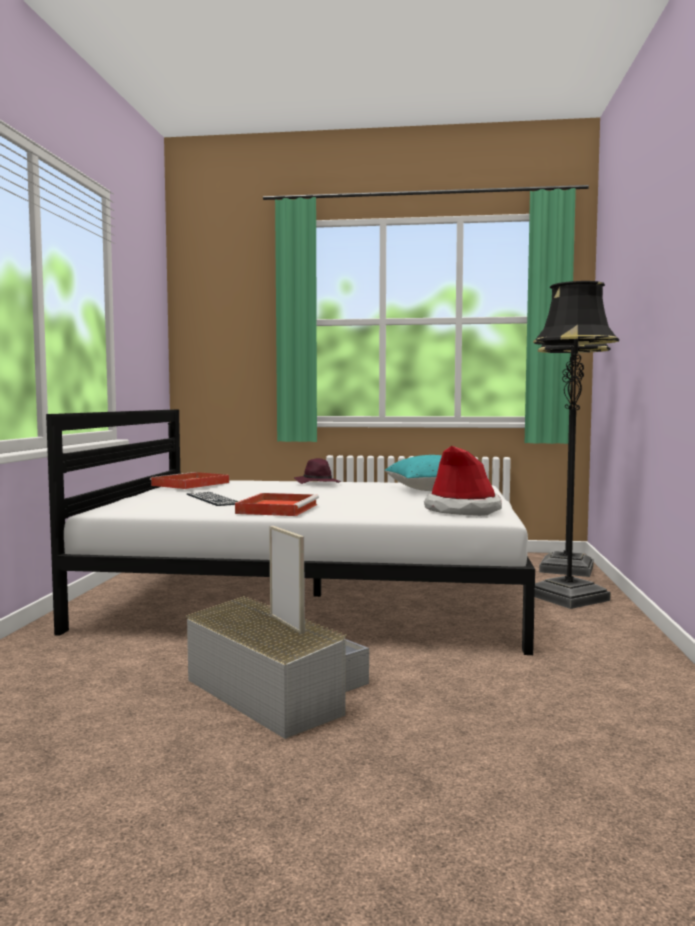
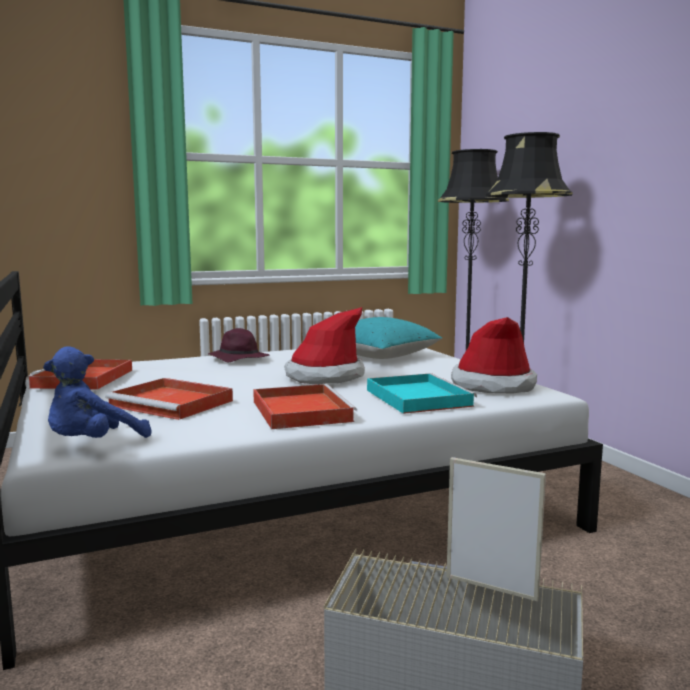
camera: 30 degrees left, 5 degrees up
keyboard [187,492,239,506] -> red tray [106,378,233,420]
none -> blue plush toy [43,346,151,438]
none -> hat [284,307,365,385]
none -> turquoise tray [367,373,477,414]

